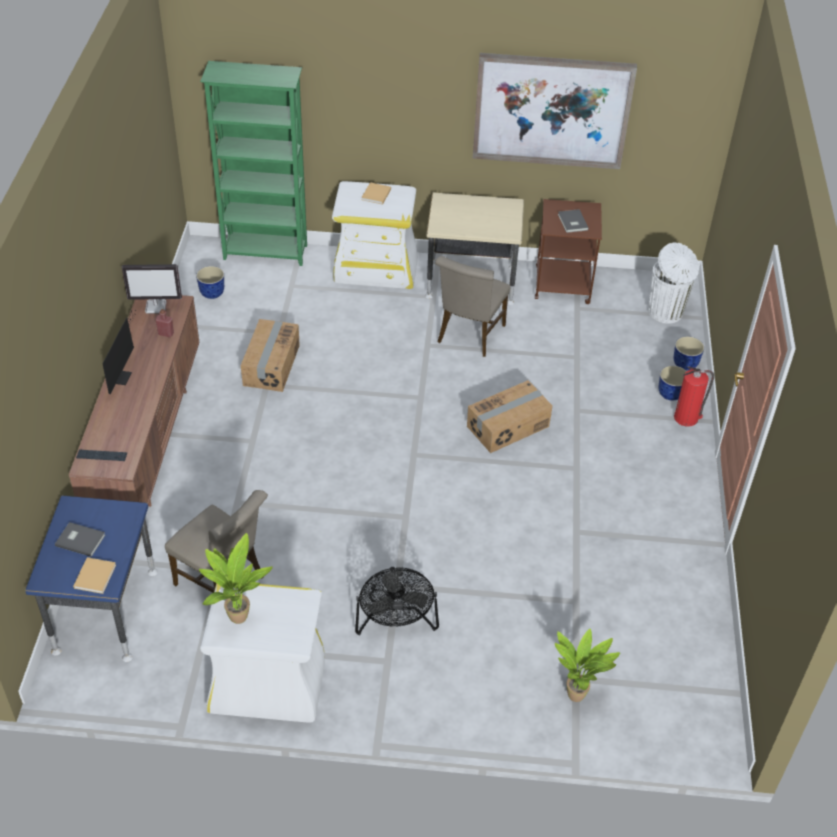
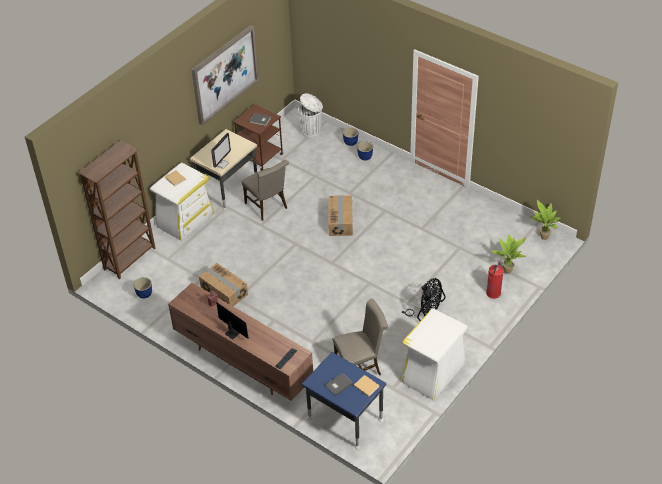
camera: 55 degrees left, 0 degrees up
monitor [122,264,182,314] -> monitor moved to [211,133,231,169]
potted plant [199,533,273,624] -> potted plant moved to [530,200,561,240]
green bookcase [200,61,307,266] -> brown bookcase [78,140,155,279]
fire extinguisher [674,366,714,427] -> fire extinguisher moved to [486,262,503,299]

